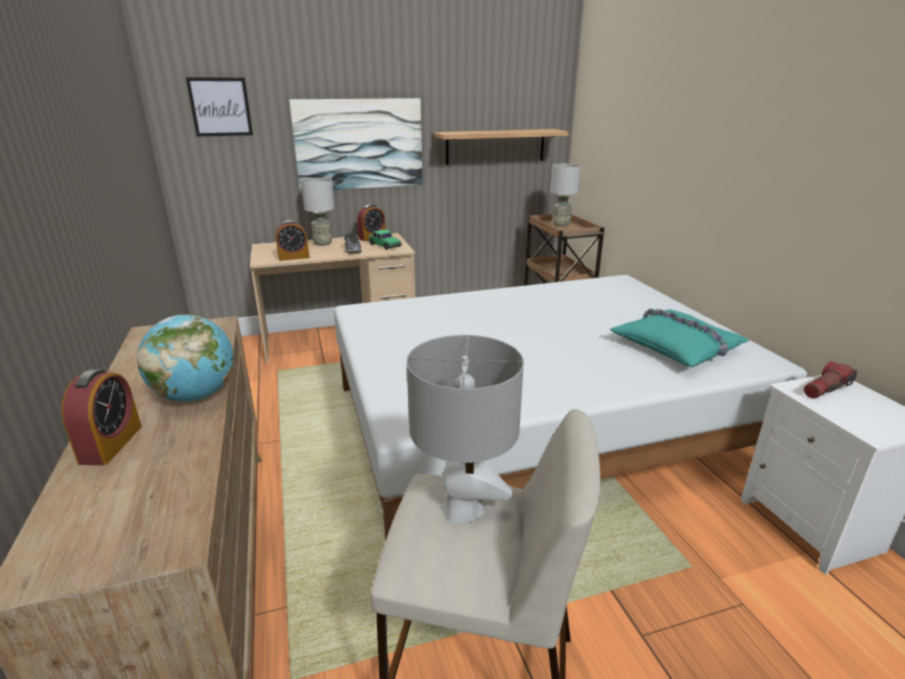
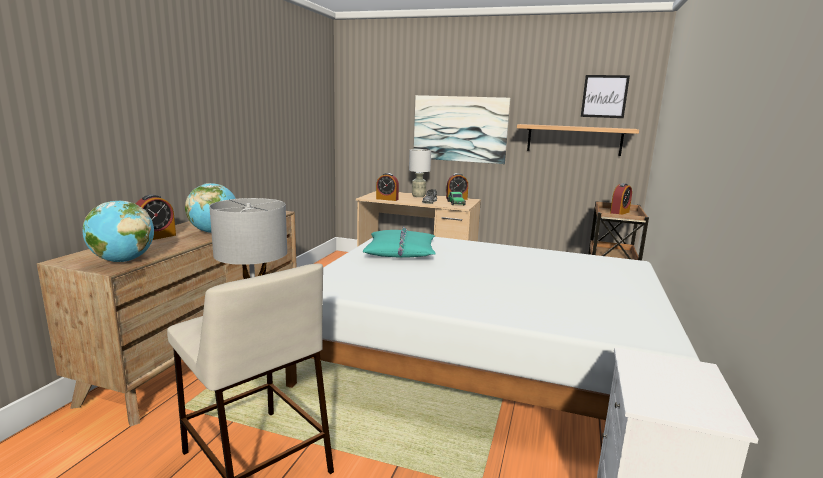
camera: 35 degrees right, 10 degrees down
picture [186,77,253,137] -> picture moved to [581,75,630,118]
grey table lamp [550,164,581,227] -> alarm clock [610,183,632,214]
turquoise pillow [610,309,750,367] -> turquoise pillow moved to [363,226,436,258]
flashlight [804,361,857,399] -> none
none -> globe [83,200,154,262]

